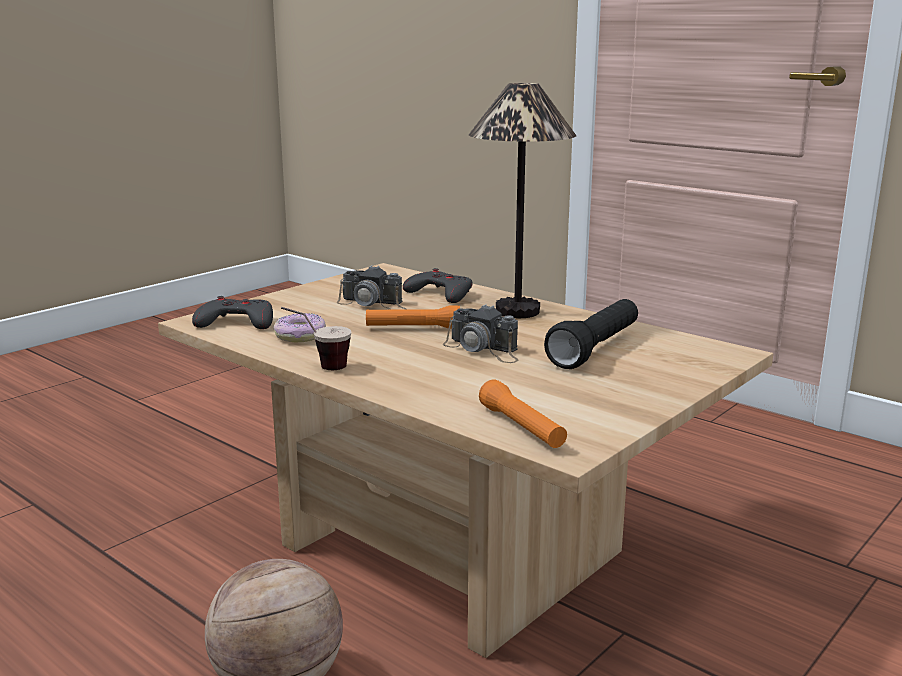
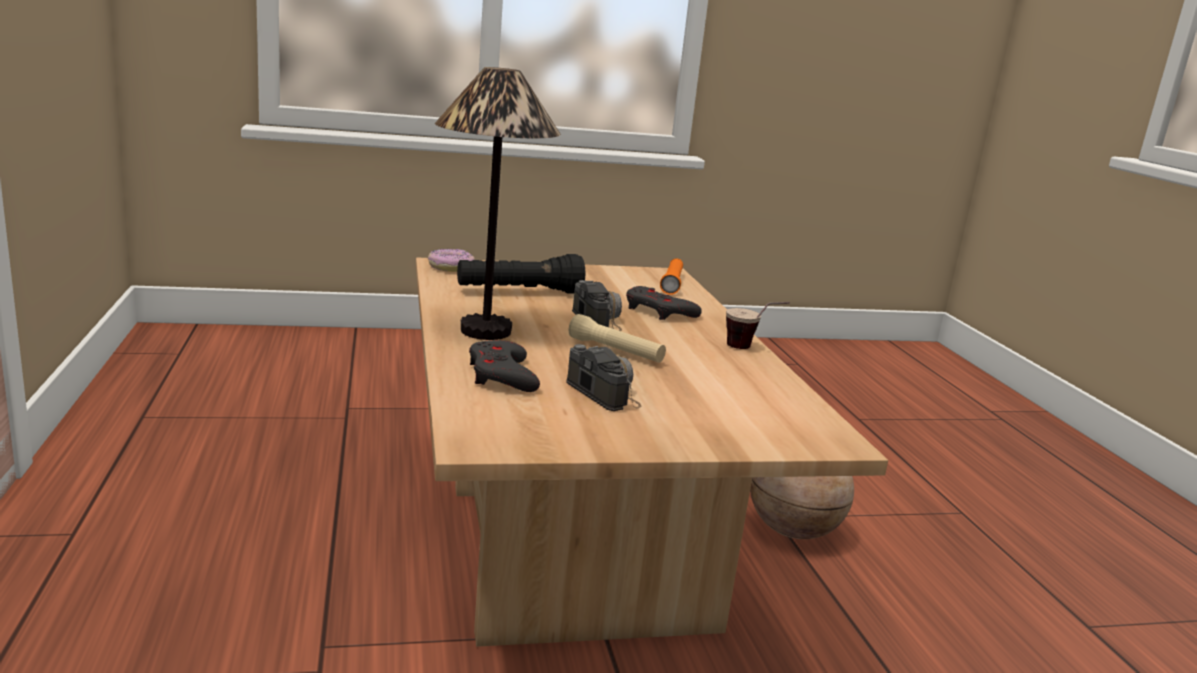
camera: 145 degrees left, 0 degrees up
grey game controller [192,296,273,329] -> grey game controller moved to [626,286,702,320]
donut [274,313,326,342] -> donut moved to [428,249,475,272]
orange flashlight [366,306,460,329] -> beige flashlight [569,314,666,363]

